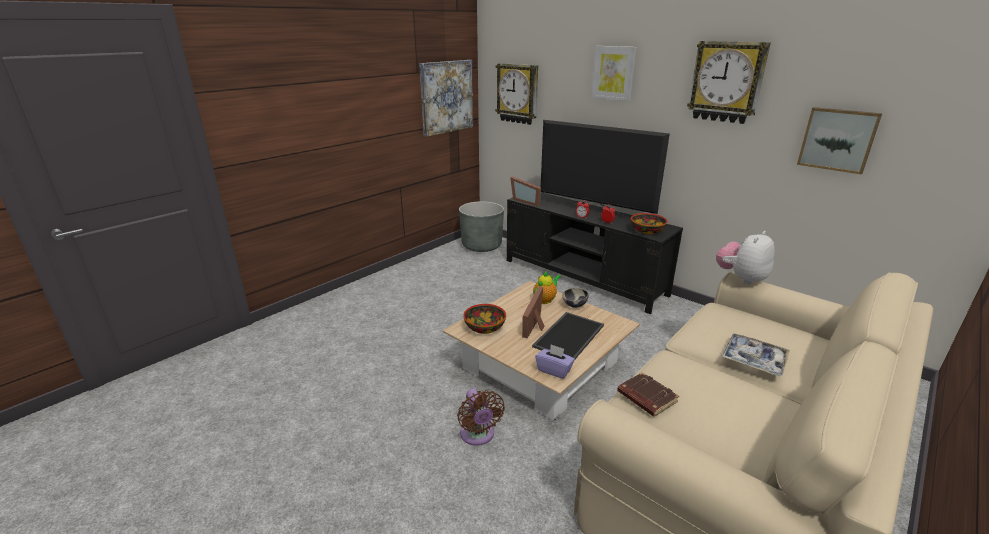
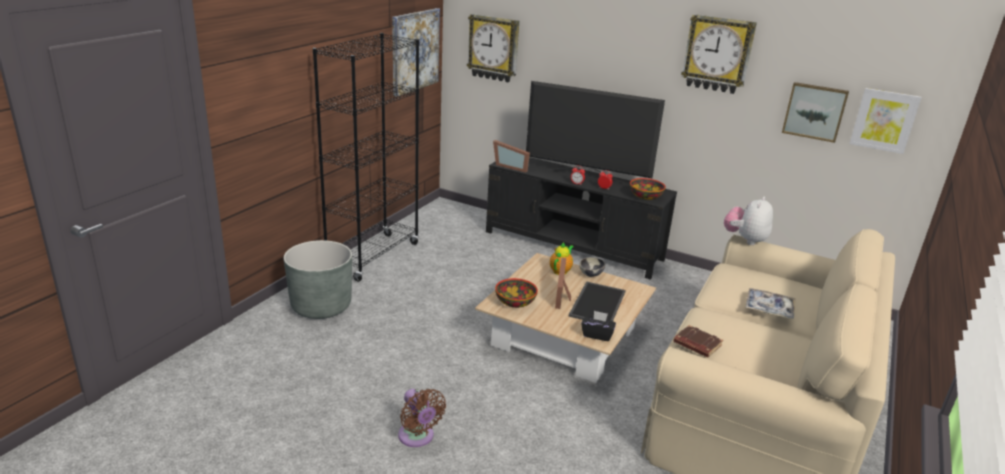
camera: 15 degrees left, 0 degrees up
brown fan [457,388,505,446] -> brown fan moved to [398,389,446,447]
grey planter [459,201,504,252] -> grey planter moved to [284,240,352,319]
purple tissue box [535,344,575,379] -> black tissue box [581,311,616,341]
picture [592,46,637,101] -> picture moved to [850,88,922,154]
none -> black bookcase [313,33,419,282]

